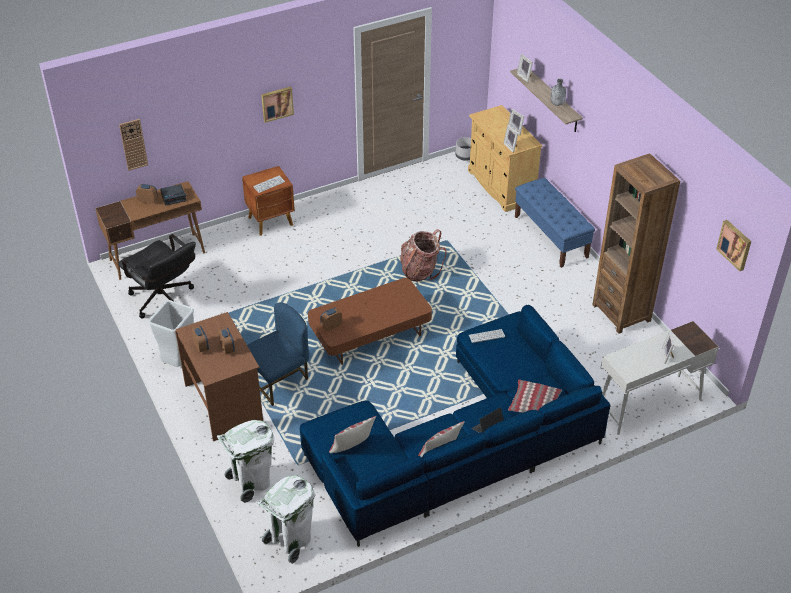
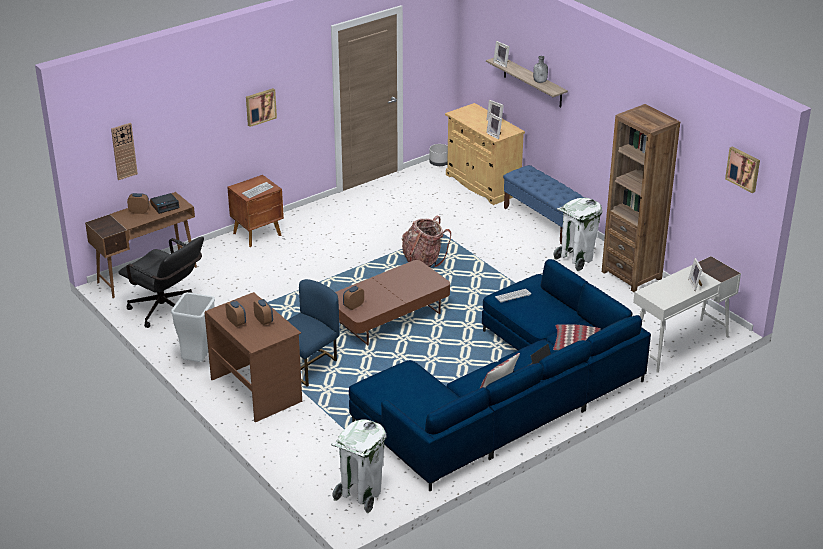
camera: 10 degrees left, 10 degrees down
white trash can [217,420,274,503] -> white trash can moved to [553,198,602,271]
pillow [329,416,376,453] -> none

